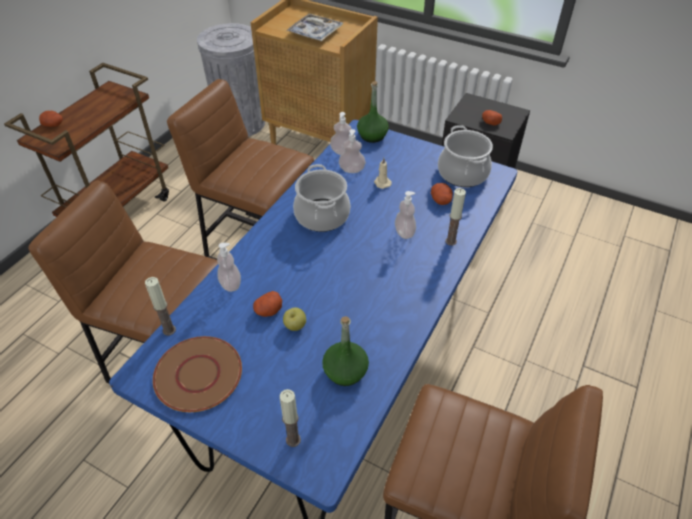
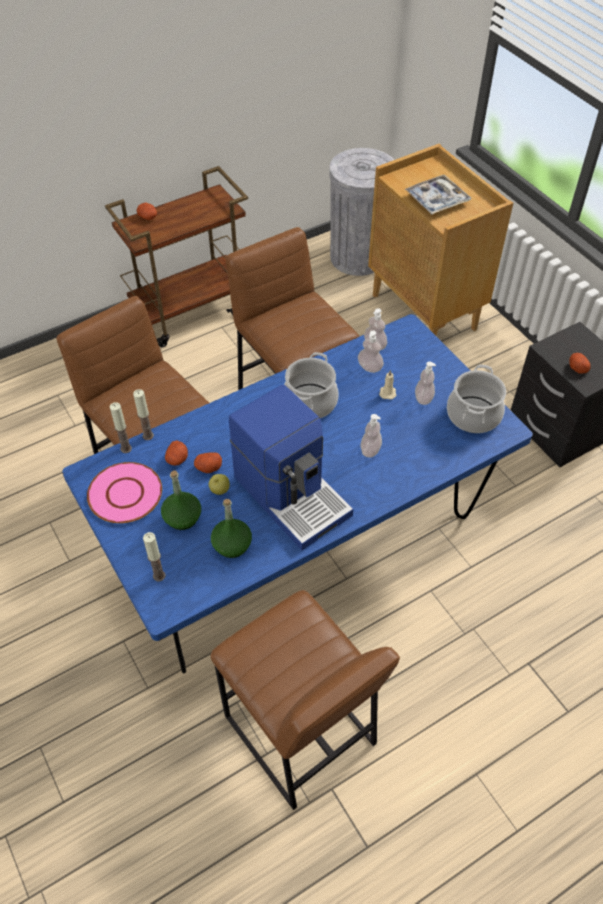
camera: 30 degrees right, 5 degrees up
brown plate [153,336,242,412] -> pink plate [87,462,162,523]
soap dispenser [217,243,241,292] -> soap dispenser moved to [415,362,436,405]
green bottle [357,81,389,143] -> green bottle moved to [161,470,201,530]
potato [431,183,453,205] -> potato moved to [165,441,188,466]
candle [445,188,466,246] -> candle moved to [133,389,154,440]
none -> coffee machine [229,385,353,550]

